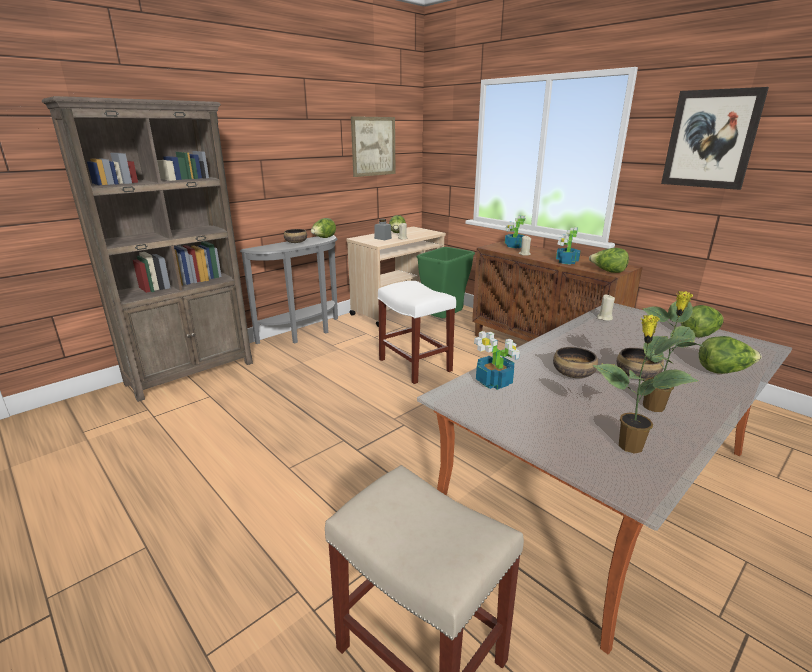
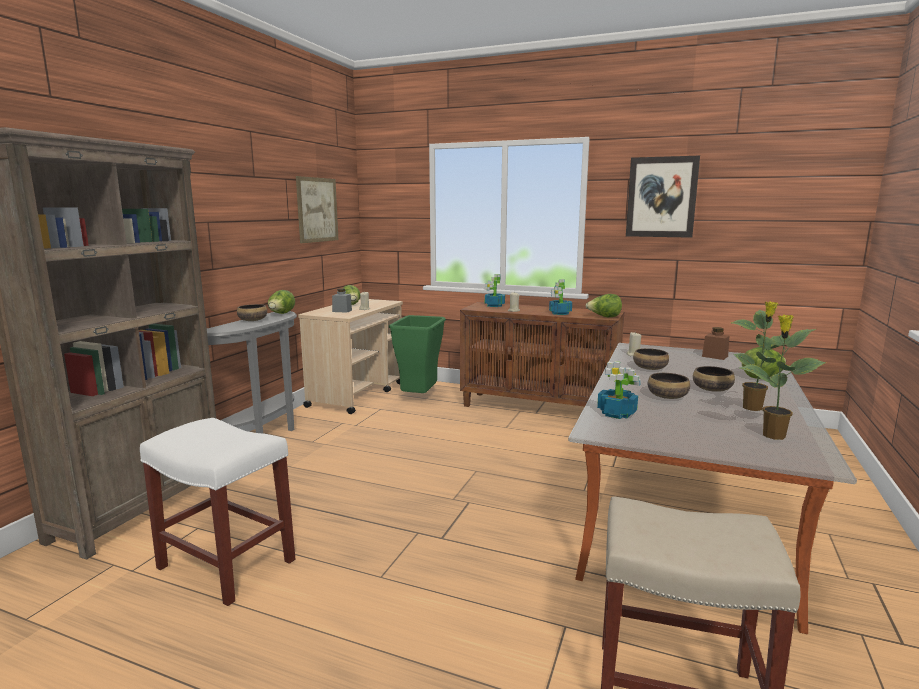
camera: 25 degrees left, 10 degrees down
white stool [378,281,456,384] -> white stool moved to [140,418,295,606]
lettuce [681,305,724,337] -> brown jar [702,327,729,360]
none -> bowl [633,348,669,370]

